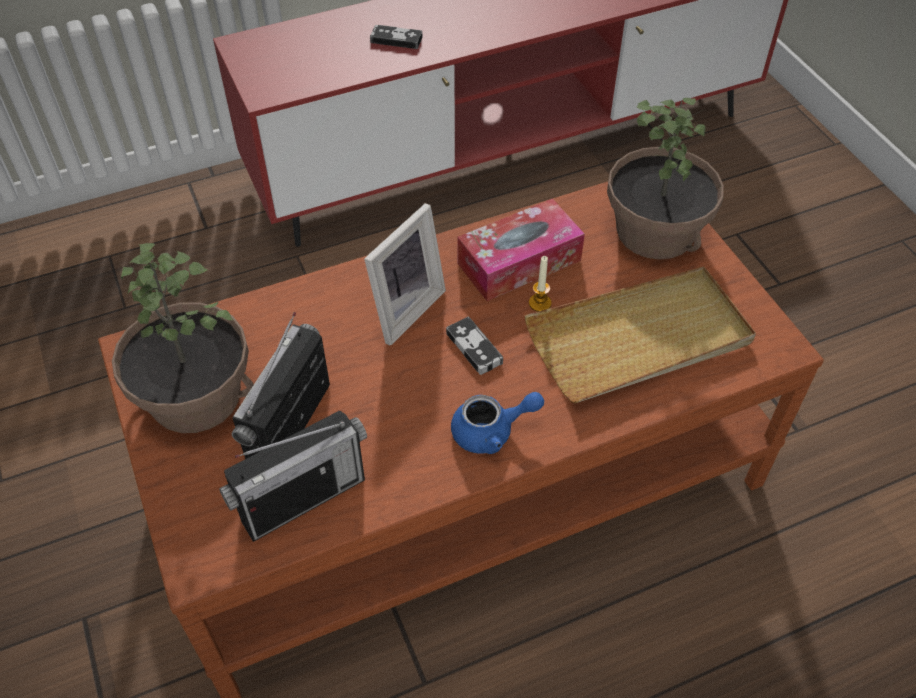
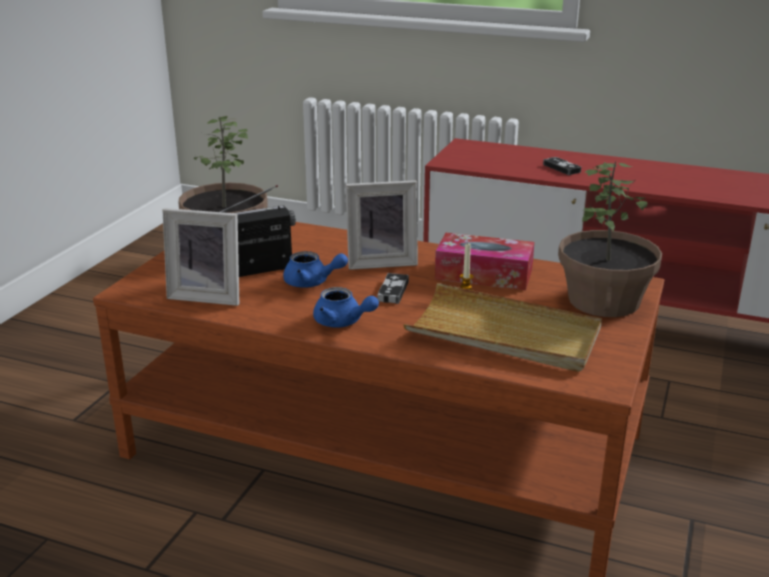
camera: 45 degrees right, 25 degrees down
radio [219,411,367,542] -> picture frame [162,208,239,306]
none -> blue teapot [283,251,348,288]

